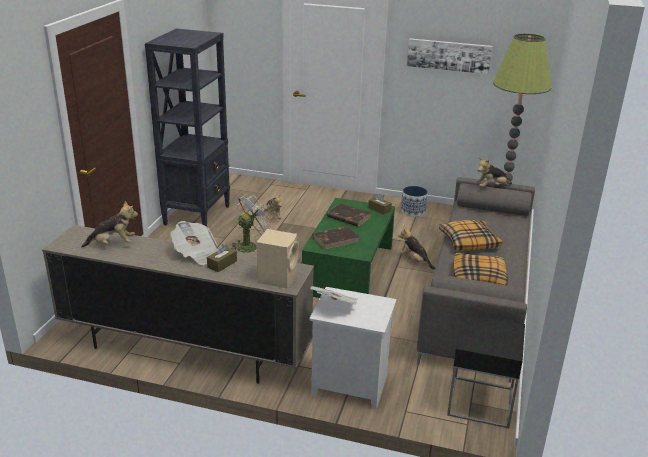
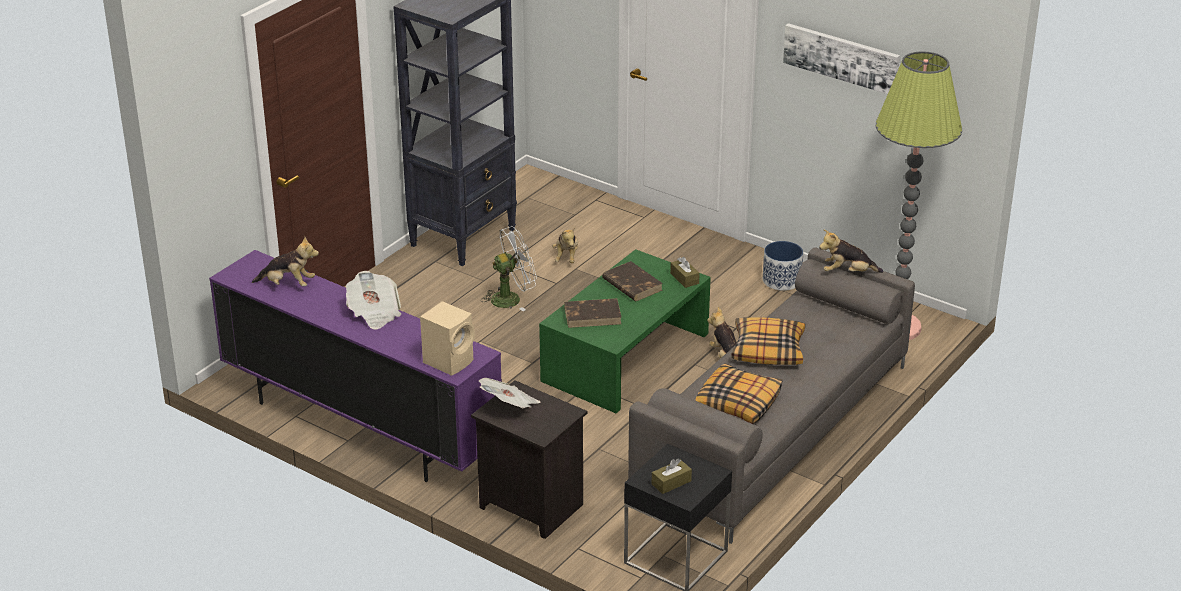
camera: 20 degrees right, 5 degrees up
beige tv stand [42,225,314,384] -> purple tv stand [209,250,502,482]
brown tissue box [207,243,237,272] -> brown tissue box moved to [652,458,692,494]
white nightstand [309,287,397,409] -> black nightstand [471,380,587,539]

